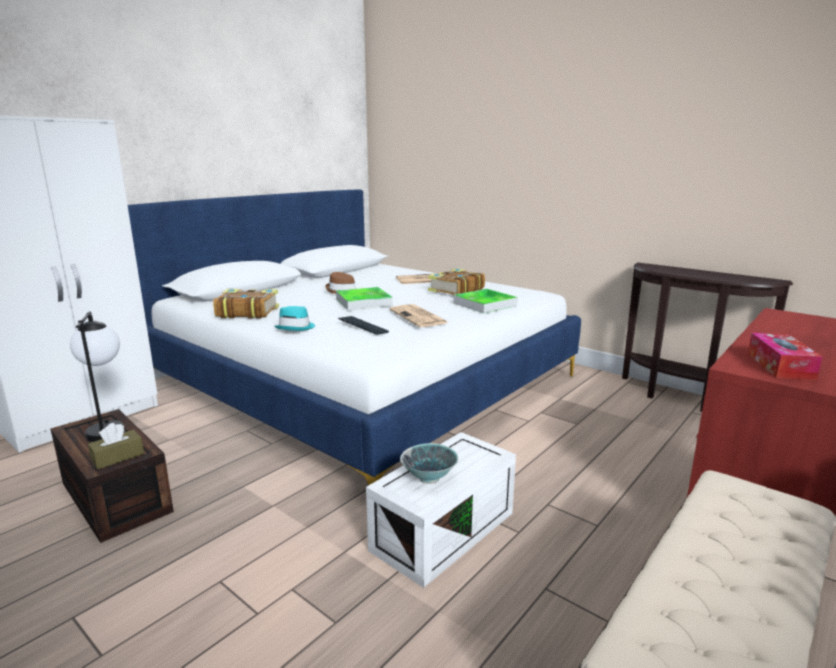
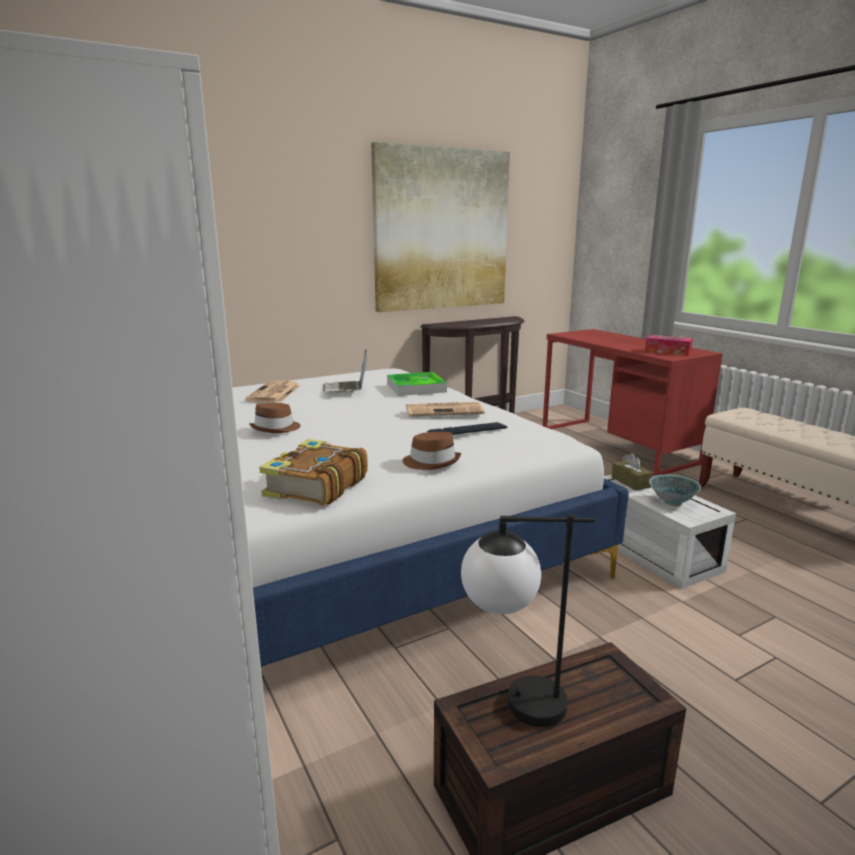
camera: 70 degrees left, 0 degrees up
brown tissue box [88,423,144,469] -> brown tissue box moved to [611,453,653,491]
turquoise hat [275,306,315,331] -> brown hat [403,432,461,470]
tray [336,287,393,310] -> none
book [428,268,485,295] -> laptop [323,350,367,393]
none -> picture [371,142,510,312]

